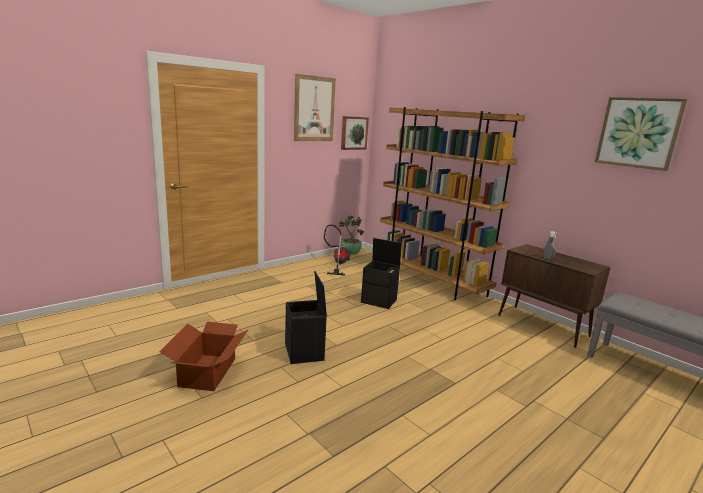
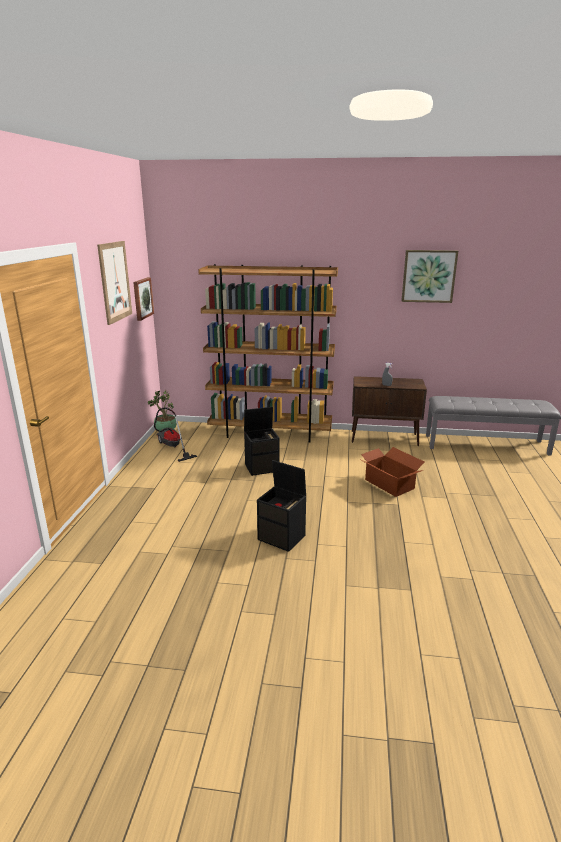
camera: 40 degrees left, 5 degrees up
cardboard box [160,322,249,391] -> cardboard box moved to [359,447,424,497]

